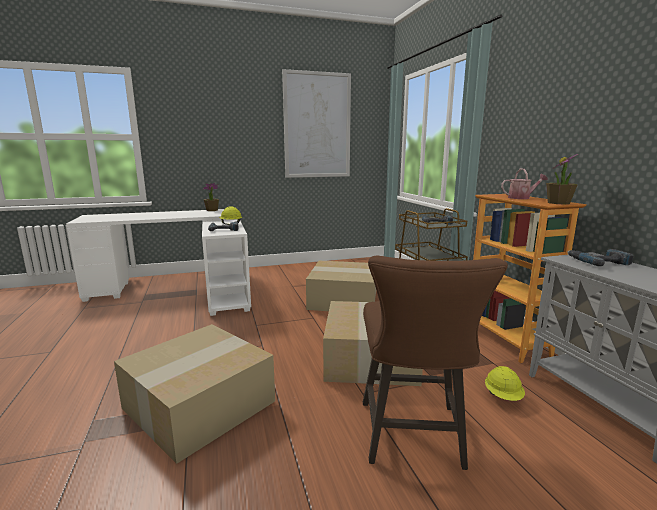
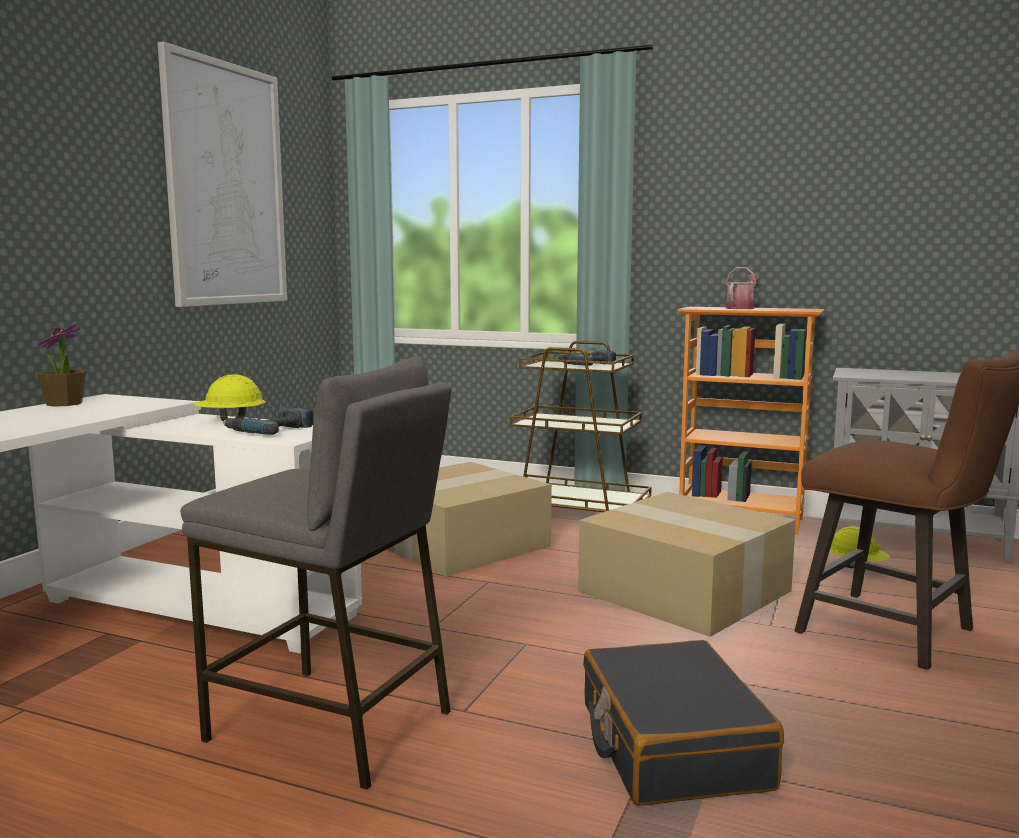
camera: 50 degrees left, 5 degrees down
cardboard box [114,324,275,464] -> black suitcase [583,640,784,806]
potted plant [546,154,578,204] -> none
power drill [567,249,634,266] -> none
none -> grey stool [180,356,451,790]

